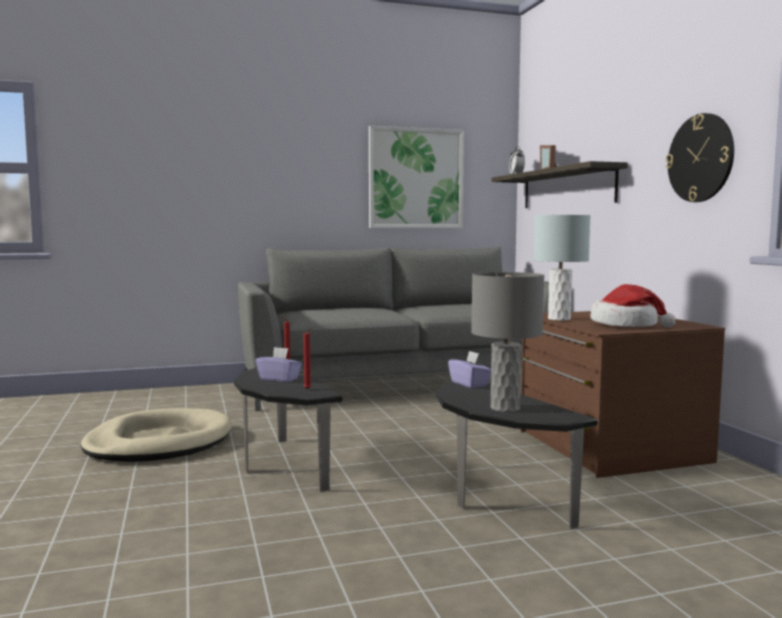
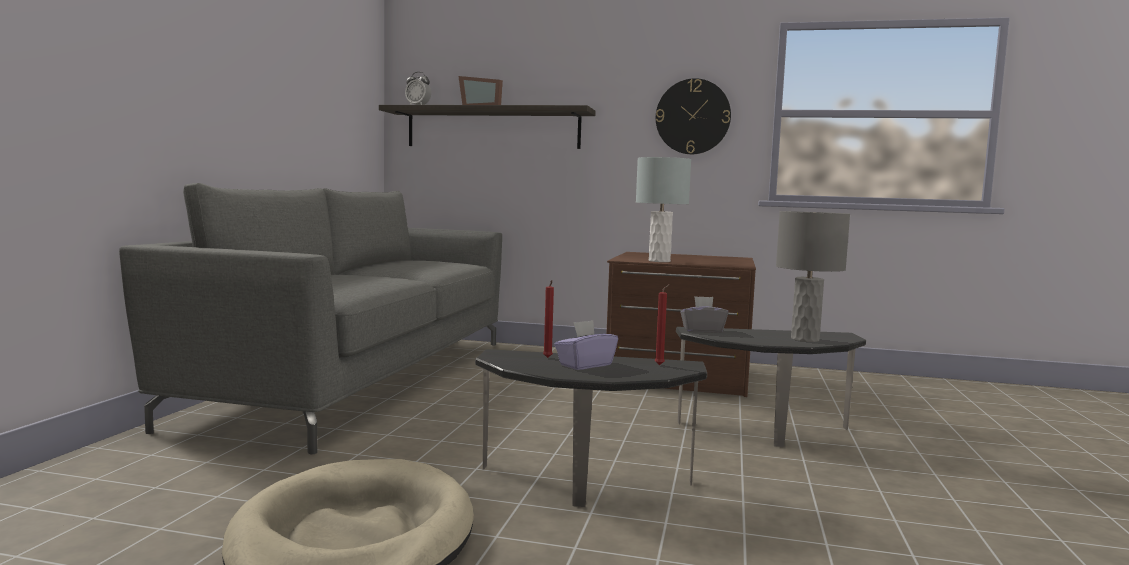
camera: 60 degrees left, 0 degrees up
picture [369,126,464,228] -> none
purple tissue box [448,351,491,388] -> grey tissue box [680,296,728,333]
hat [590,284,675,328] -> none

